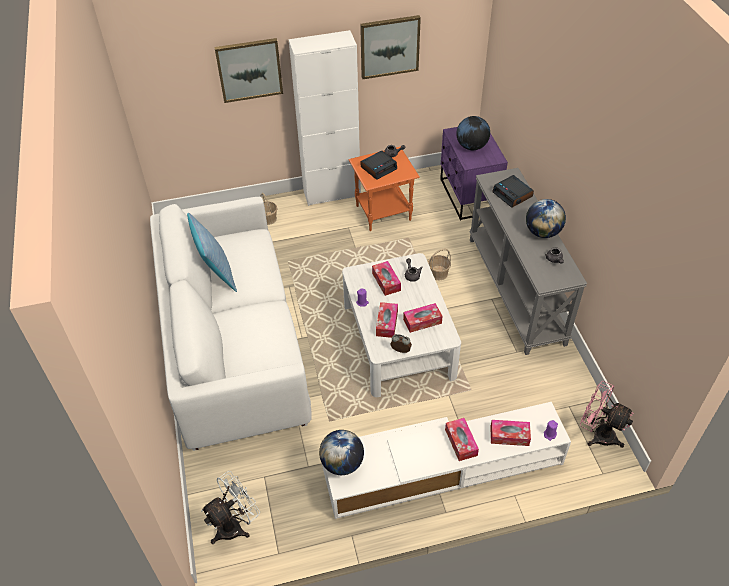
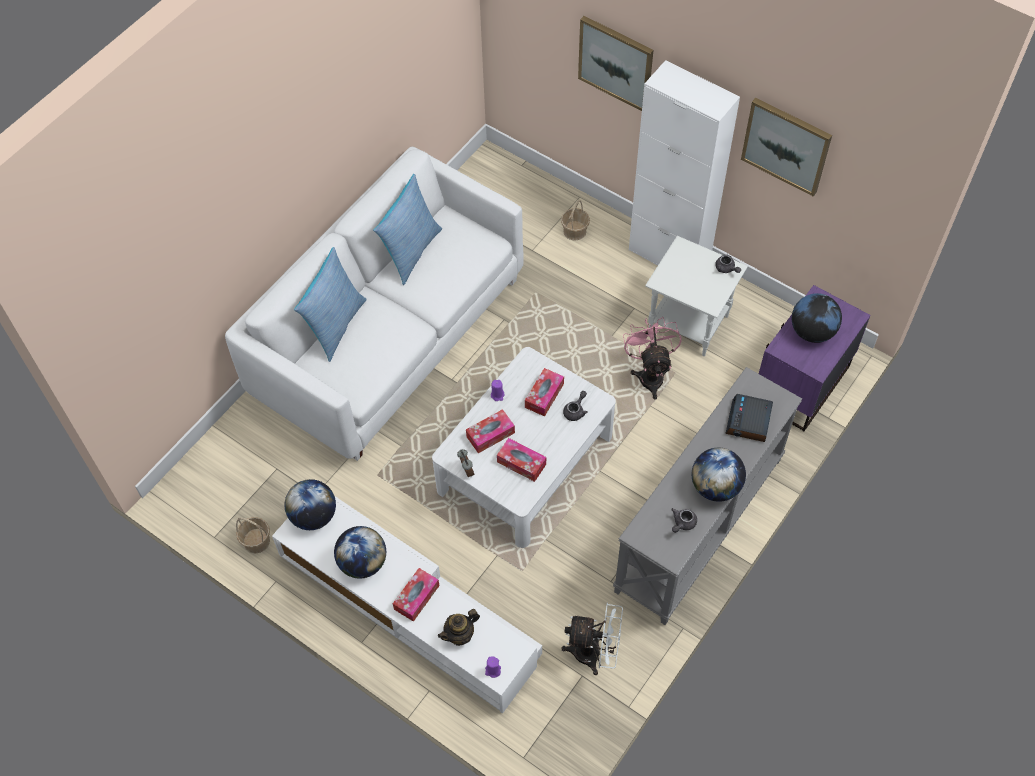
camera: 50 degrees right, 10 degrees up
white fan [201,471,260,544] -> white fan moved to [561,602,623,675]
orange side table [349,147,420,231] -> white side table [645,236,748,356]
alarm clock [360,150,397,180] -> none
basket [428,249,451,281] -> basket moved to [236,517,270,553]
tissue box [491,420,531,446] -> teapot [438,609,480,646]
pink fan [580,381,634,448] -> pink fan moved to [623,317,682,399]
none -> pillow [294,247,367,362]
none -> globe [334,526,386,579]

